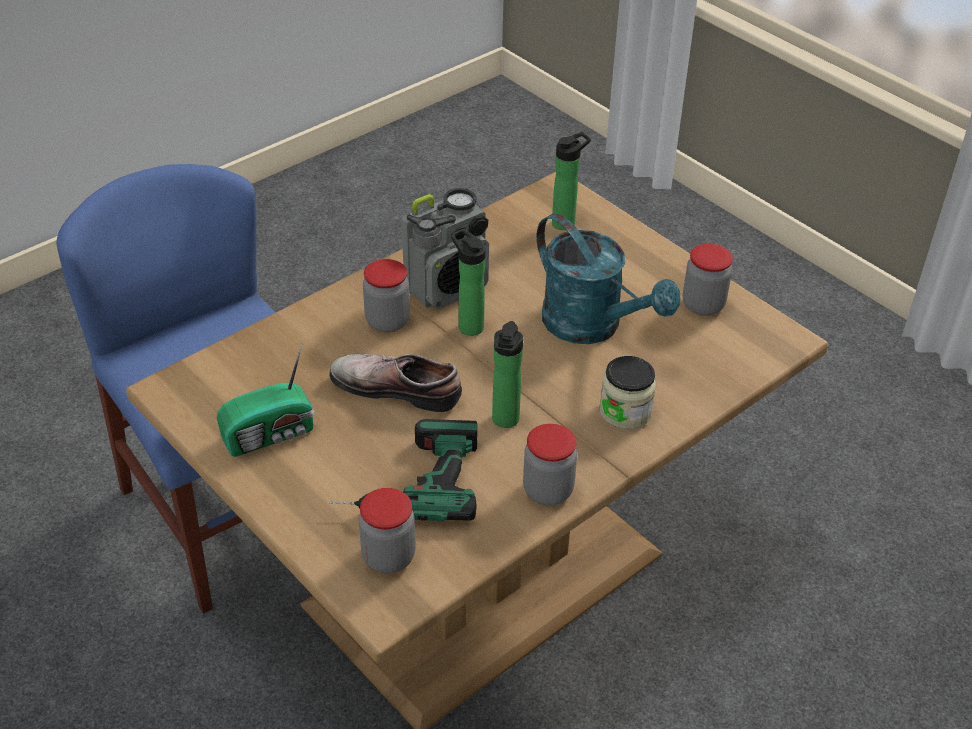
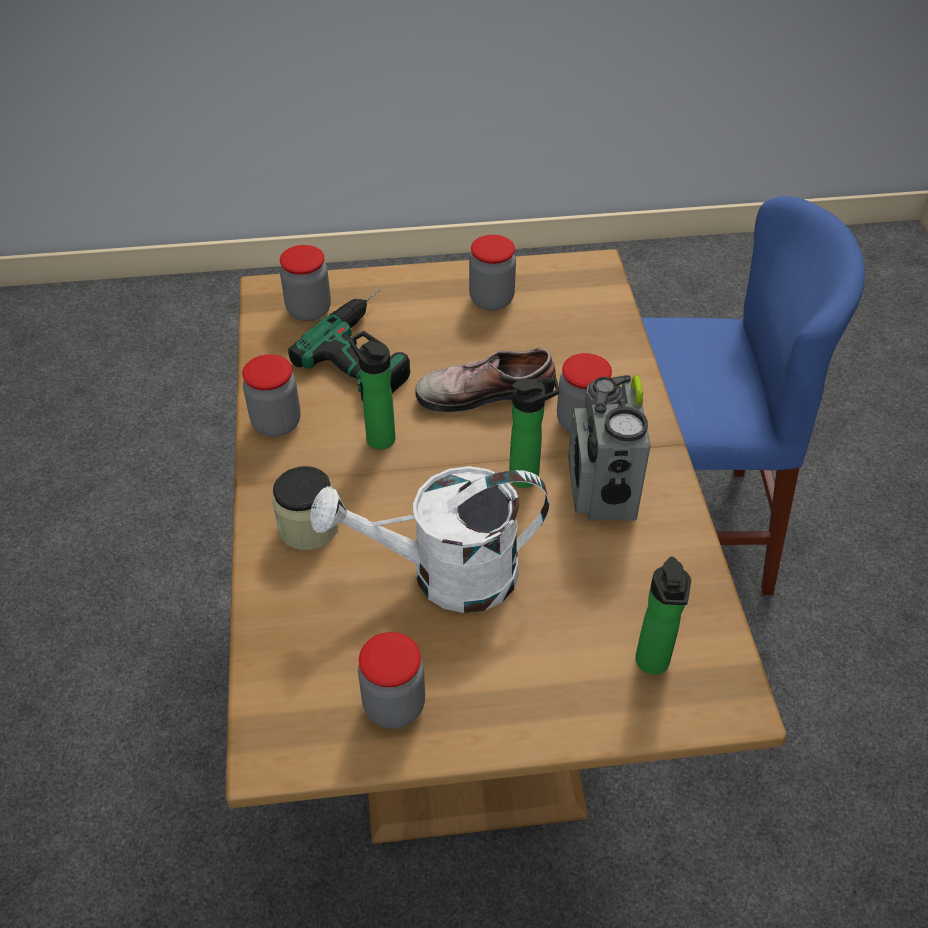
camera: 125 degrees right, 5 degrees up
radio [217,343,314,457] -> jar [469,235,516,311]
shoe [330,354,462,412] -> shoe turned 150 degrees counterclockwise [415,348,556,412]
turquoise watering can [536,213,680,344] -> white watering can [310,466,549,613]

